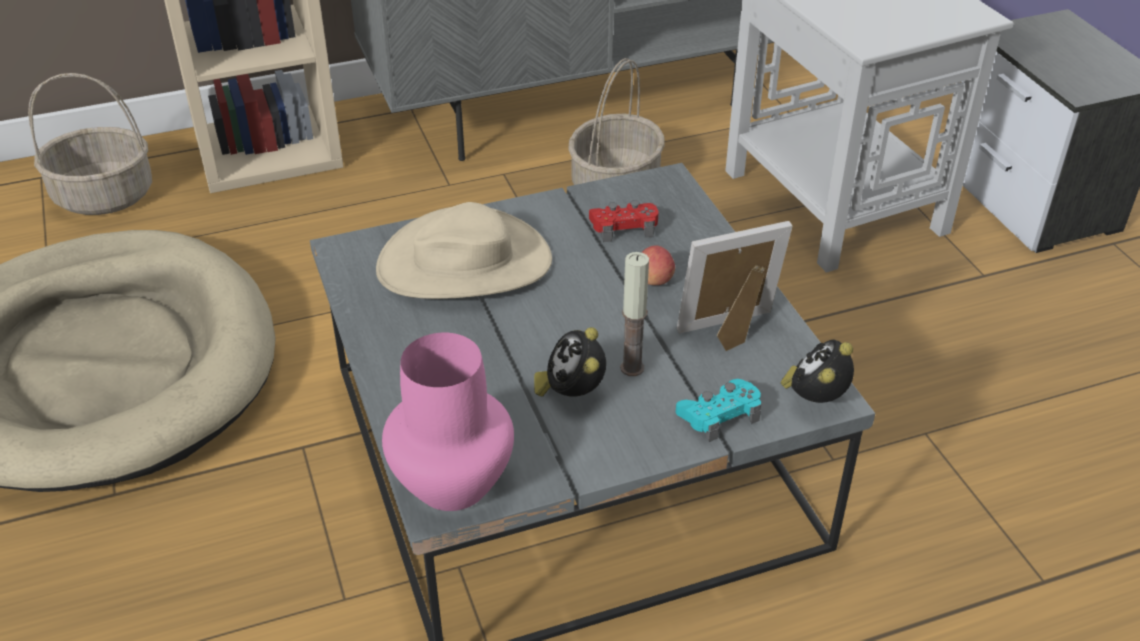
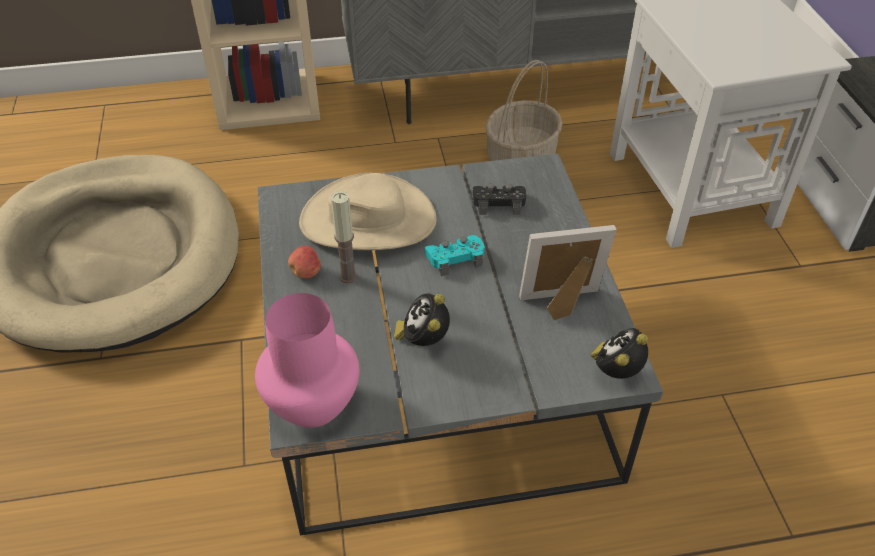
camera: 10 degrees right, 5 degrees up
basket [28,73,152,215] -> none
red game controller [589,200,659,242] -> black game controller [473,184,526,215]
candle [620,252,649,376] -> candle moved to [331,191,358,283]
apple [642,246,675,285] -> apple moved to [288,246,321,279]
turquoise game controller [676,379,761,442] -> turquoise game controller moved to [425,235,484,276]

